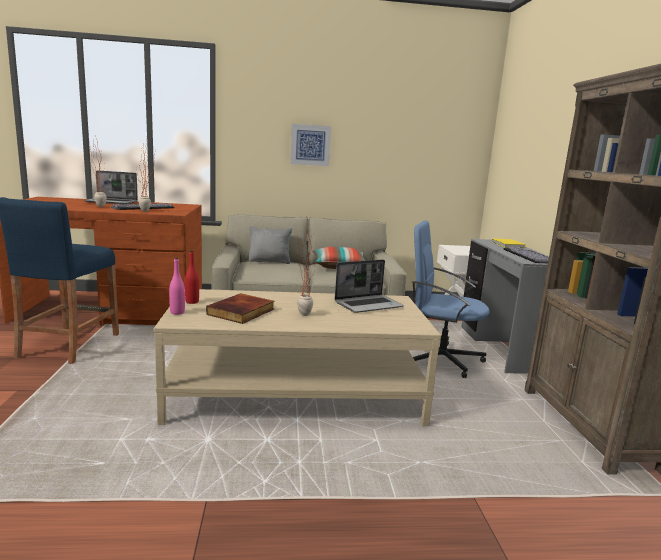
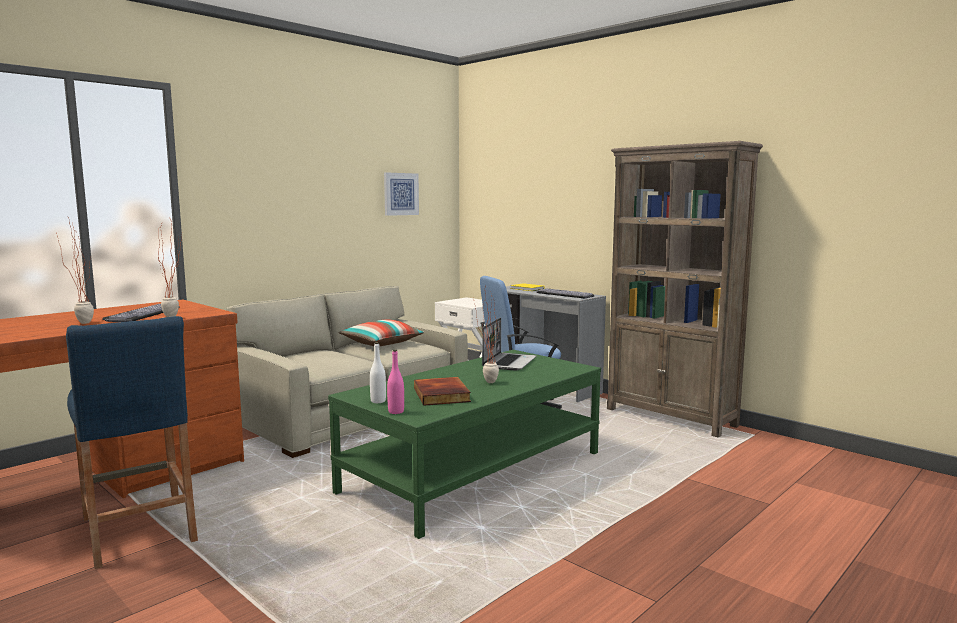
camera: 40 degrees left, 5 degrees down
laptop [84,170,138,204] -> none
beige coffee table [154,289,441,426] -> green coffee table [328,350,601,539]
red bottle [185,251,199,304] -> white bottle [370,342,386,403]
grey pillow [249,226,292,264] -> none
picture [290,124,331,166] -> picture moved to [384,172,419,216]

